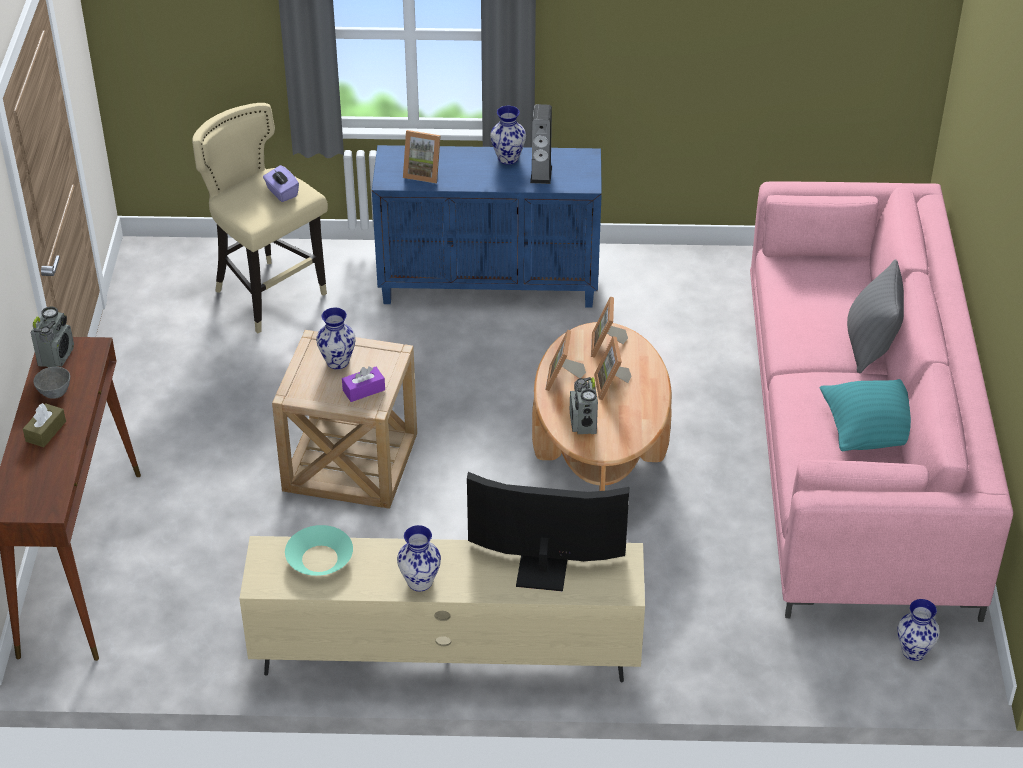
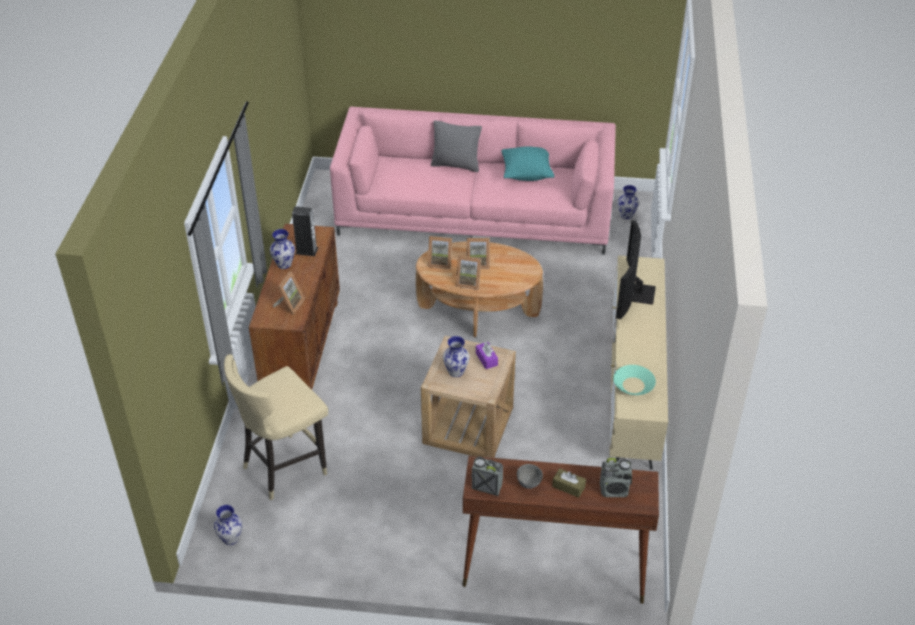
camera: 85 degrees left, 0 degrees up
purple tissue box [263,165,299,202] -> none
blue cabinet [372,145,602,307] -> brown cabinet [249,224,340,390]
vase [397,525,441,591] -> vase moved to [214,505,242,545]
radio [570,377,598,434] -> radio moved to [600,458,632,497]

